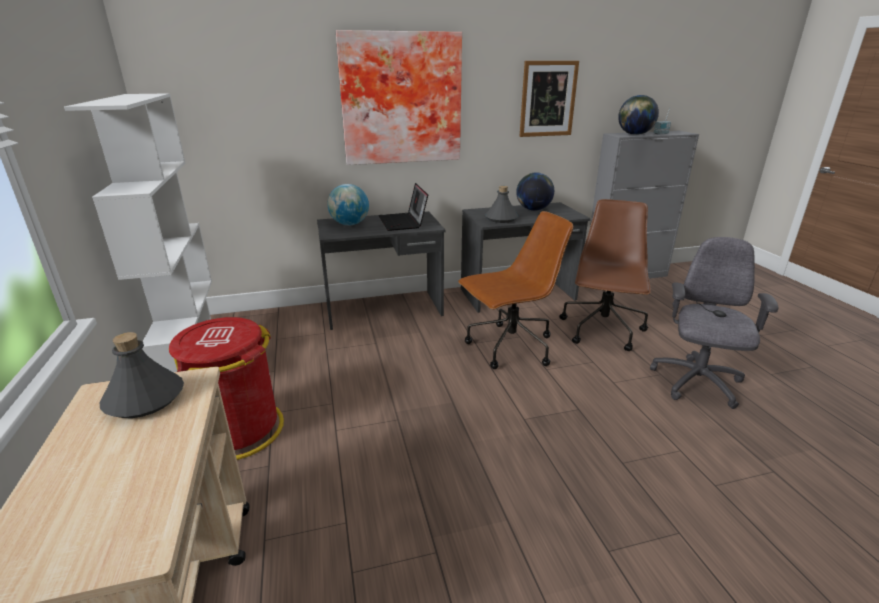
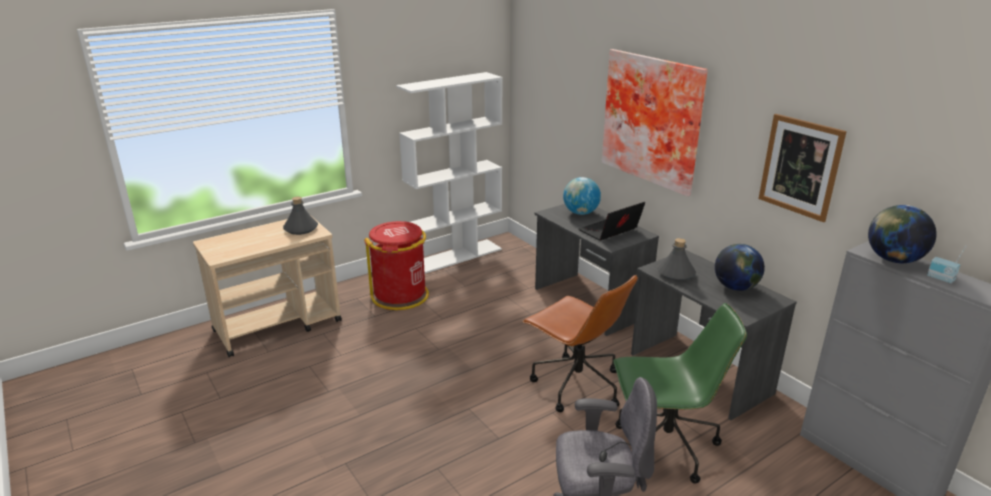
camera: 70 degrees right, 0 degrees up
brown office chair [559,199,651,351] -> green office chair [614,303,747,484]

